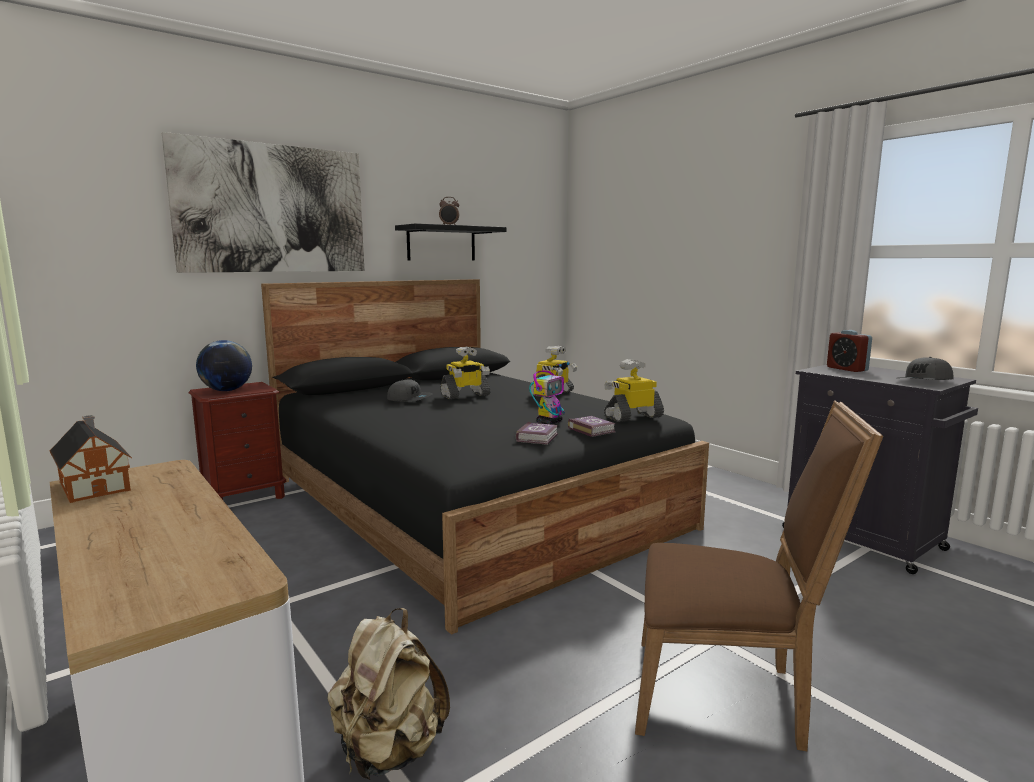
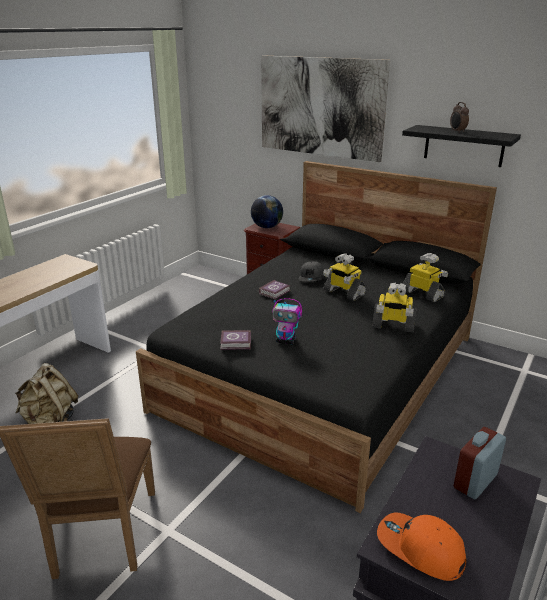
camera: 70 degrees right, 15 degrees up
toy house [50,415,132,503] -> none
book [568,416,616,437] -> book moved to [259,280,291,300]
toy robot [604,359,664,422] -> toy robot moved to [403,253,448,302]
grey cap [899,357,954,380] -> orange cap [377,512,466,581]

